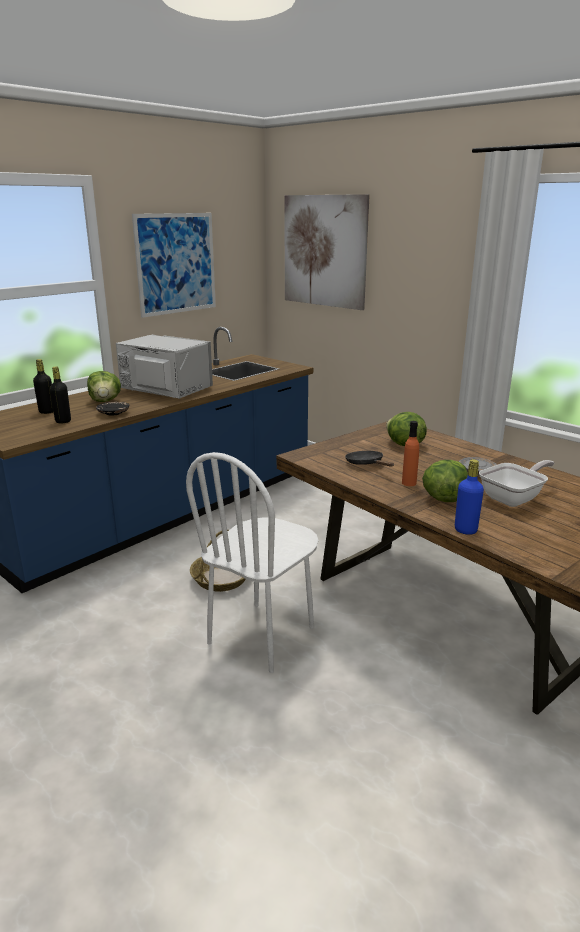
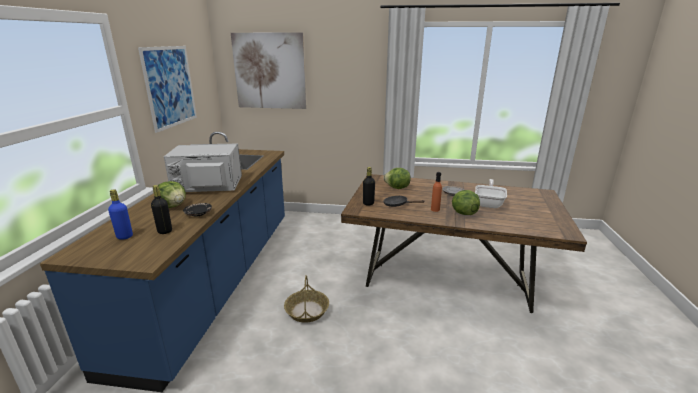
camera: 35 degrees left, 0 degrees up
black bottle [33,359,54,414] -> black bottle moved to [363,167,375,205]
white chair [186,452,318,673] -> none
blue bottle [455,459,484,535] -> blue bottle moved to [108,189,133,240]

